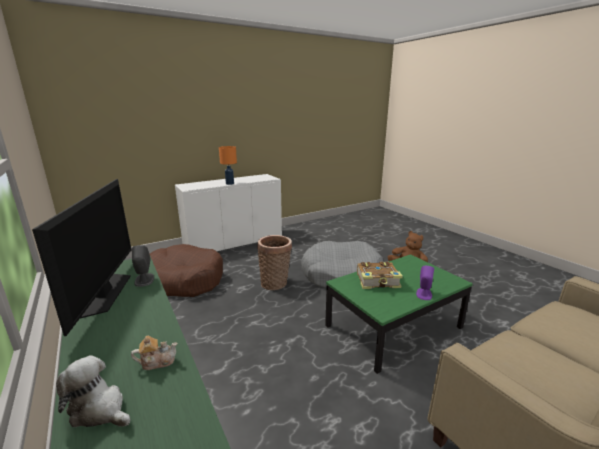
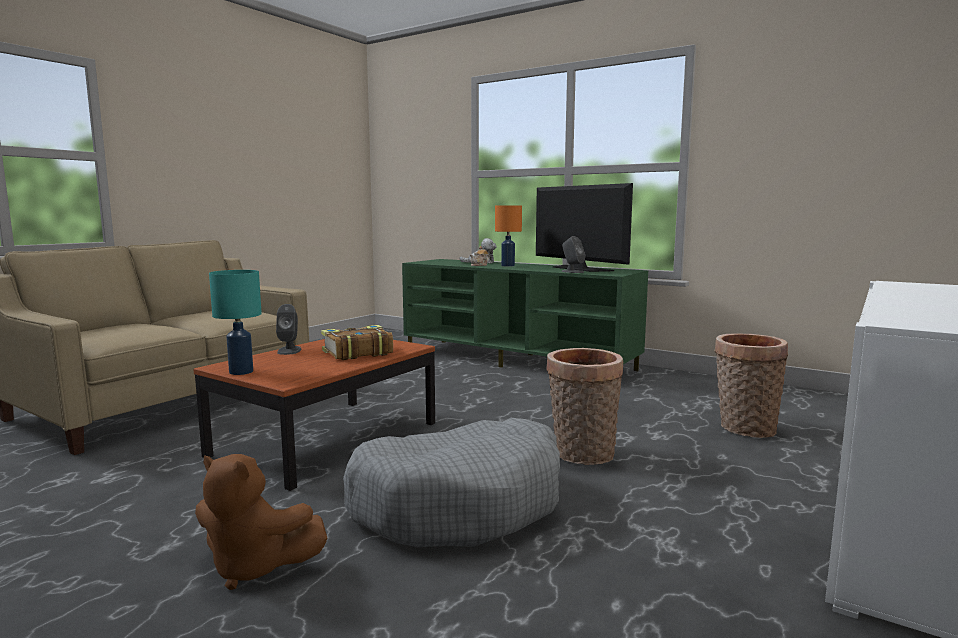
camera: 155 degrees right, 10 degrees down
brown dog bed [150,244,223,297] -> basket [714,334,788,438]
orange table lamp [219,146,237,185] -> orange table lamp moved to [495,205,522,266]
green coffee table [325,254,473,374] -> brown coffee table [193,339,435,491]
purple speaker [416,266,434,300] -> grey speaker [276,304,301,355]
none -> turquoise table lamp [209,270,262,375]

